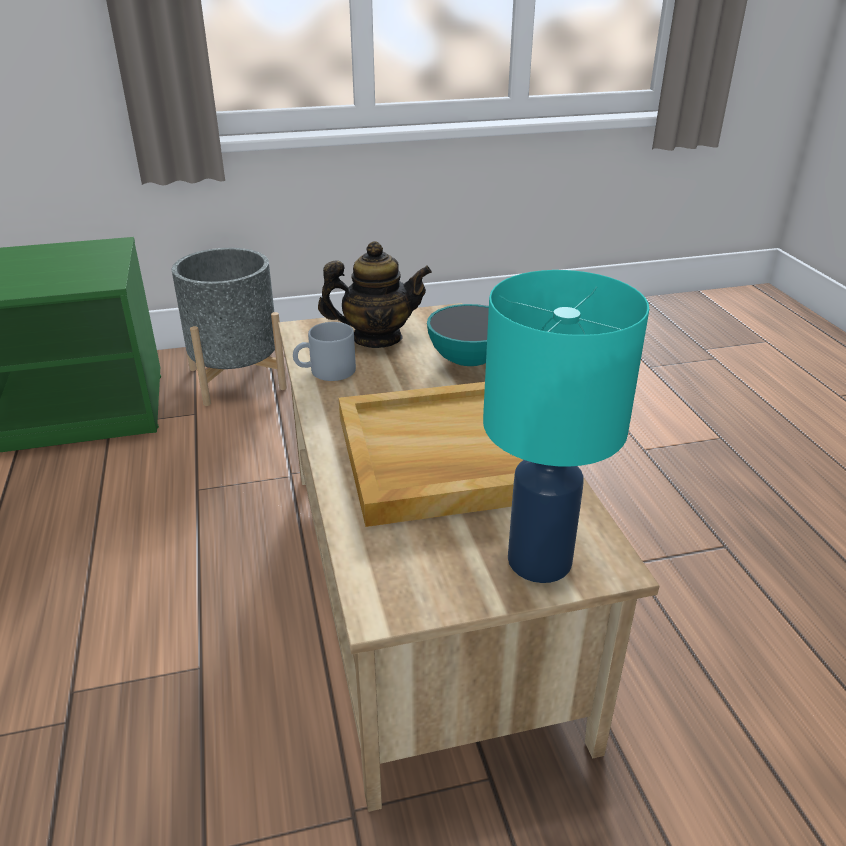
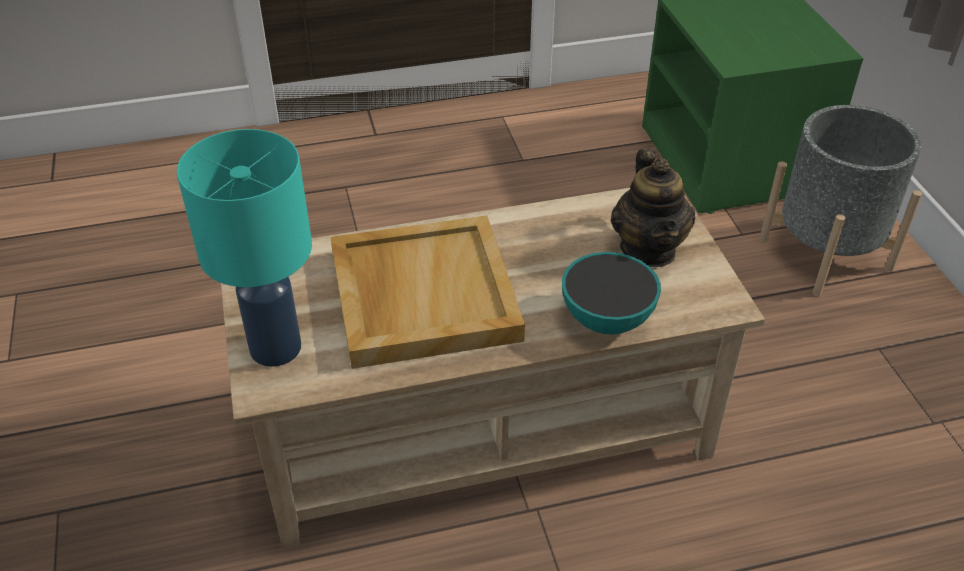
camera: 90 degrees right, 10 degrees up
grey mug [293,322,356,381] -> none

